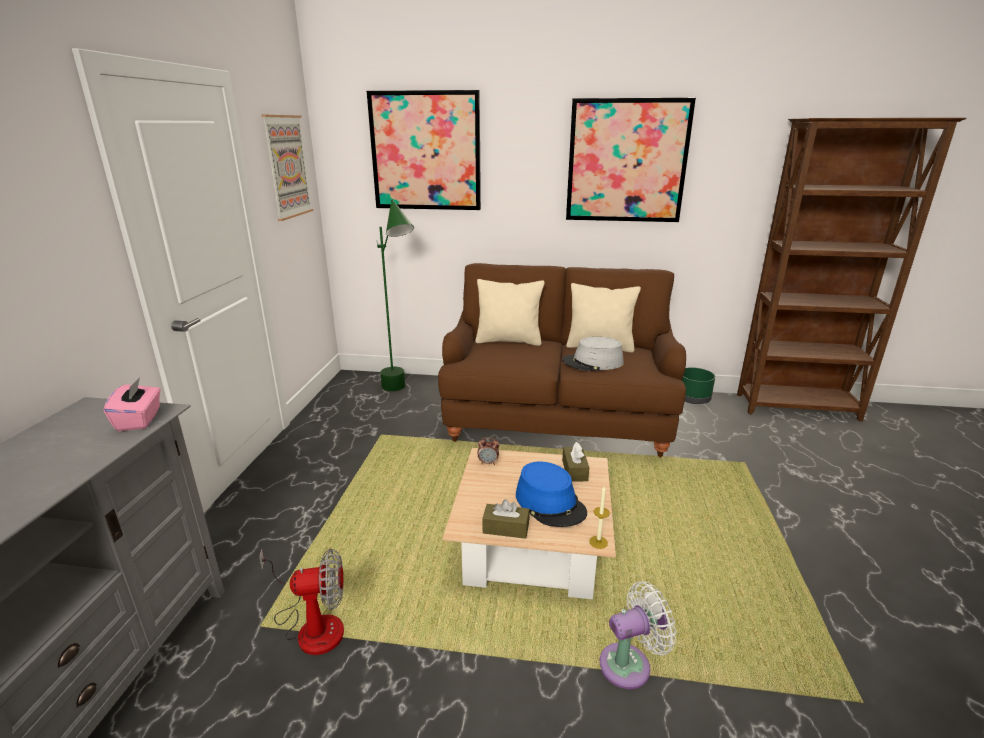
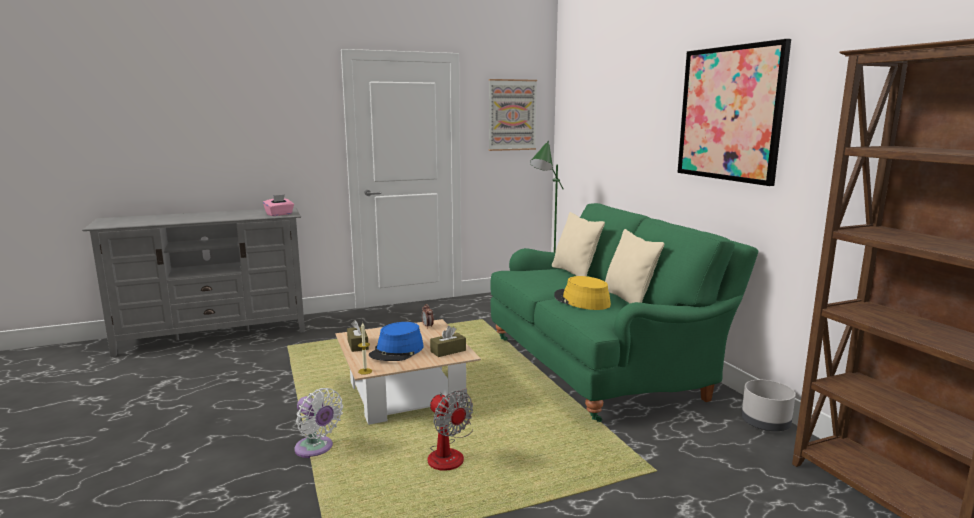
camera: 60 degrees right, 10 degrees down
fan [259,549,344,655] -> fan moved to [428,388,473,471]
picture [367,90,481,210] -> none
brown sofa [438,263,686,457] -> green sofa [490,203,758,422]
grey hat [562,337,624,371] -> yellow hat [554,276,611,310]
green planter [682,367,715,404] -> grey planter [741,380,796,431]

